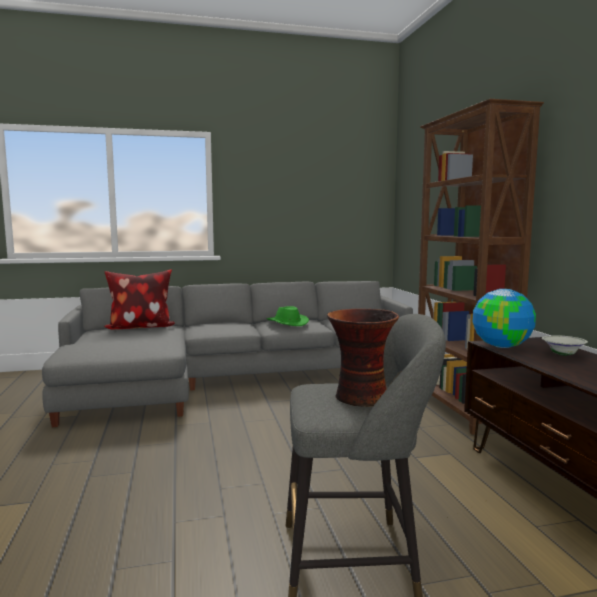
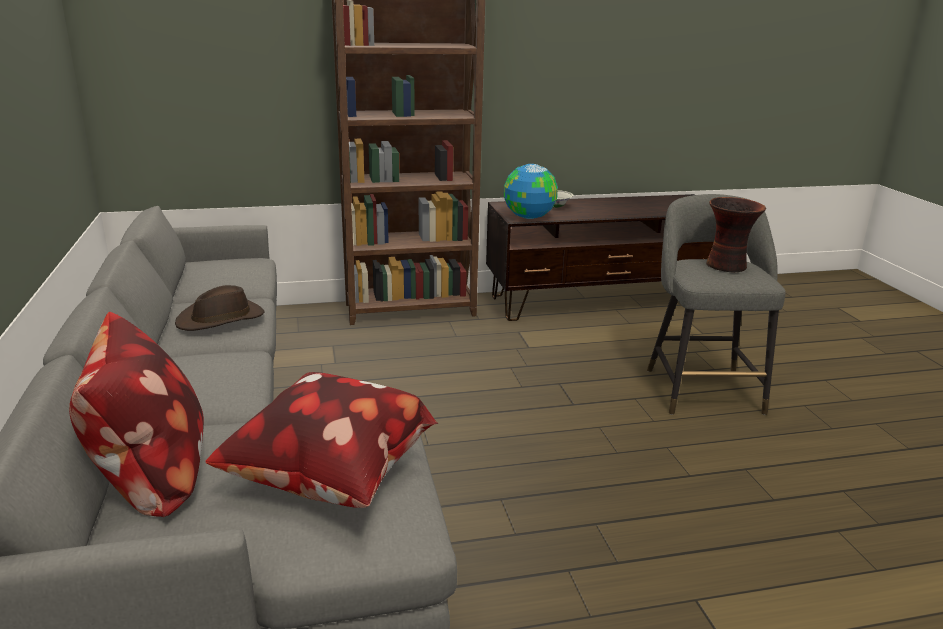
camera: 90 degrees left, 15 degrees up
green hat [267,306,309,326] -> brown hat [175,285,265,331]
none -> pillow [205,372,438,508]

